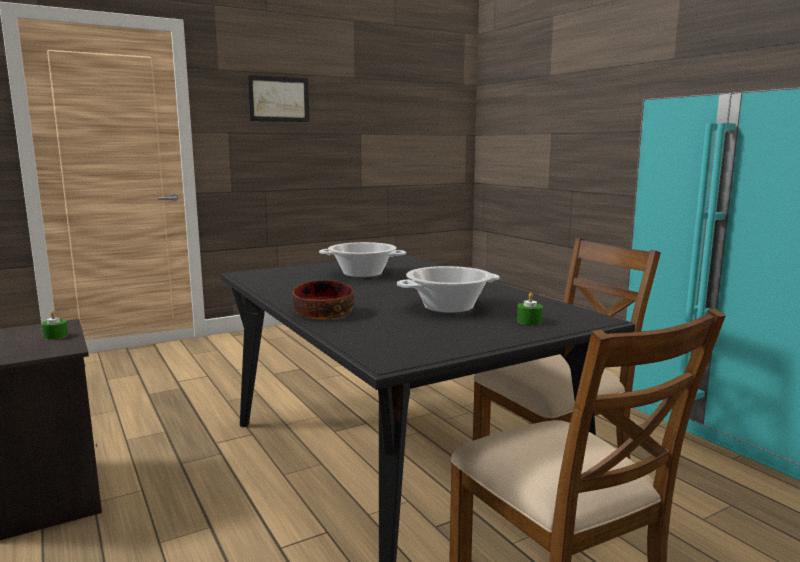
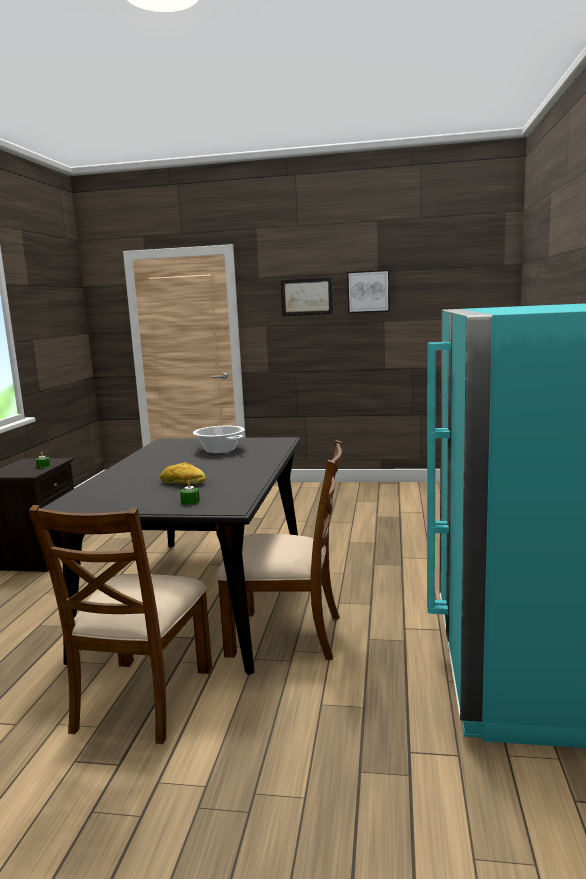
camera: 40 degrees right, 0 degrees up
bowl [292,280,354,319] -> none
cooking pot [397,266,500,313] -> bread [160,462,206,484]
none -> picture [347,270,390,313]

